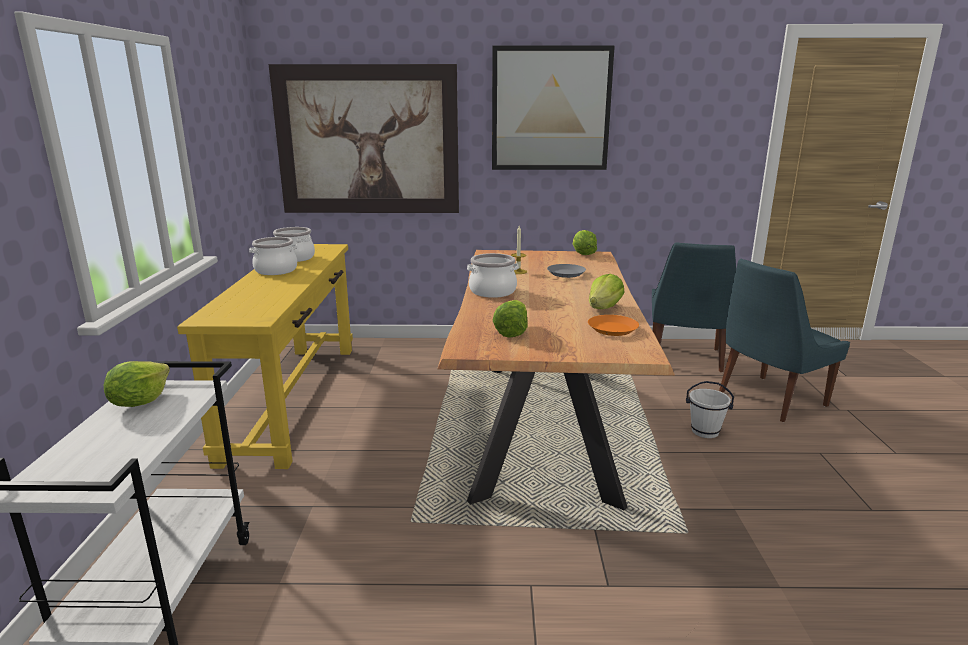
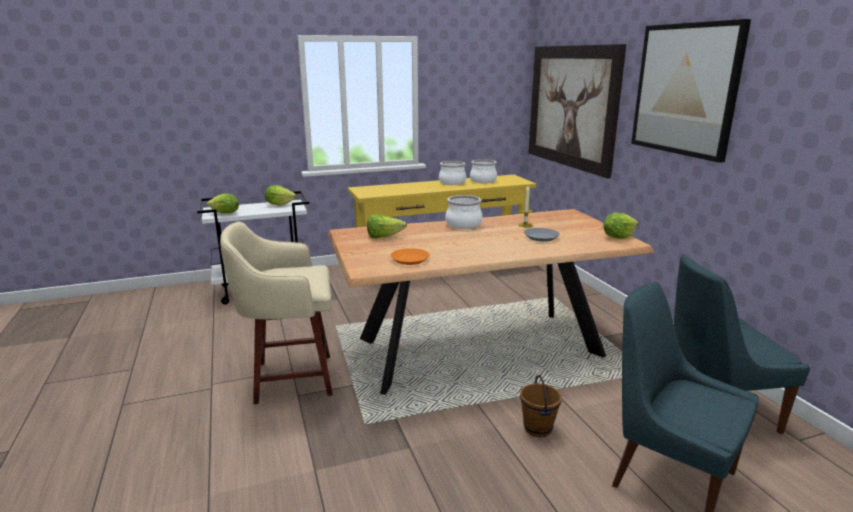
camera: 70 degrees right, 0 degrees up
lettuce [589,274,625,309] -> lettuce moved to [207,194,239,214]
white bucket [686,381,734,438] -> brown bucket [520,375,562,437]
none -> beige stool [220,222,333,404]

